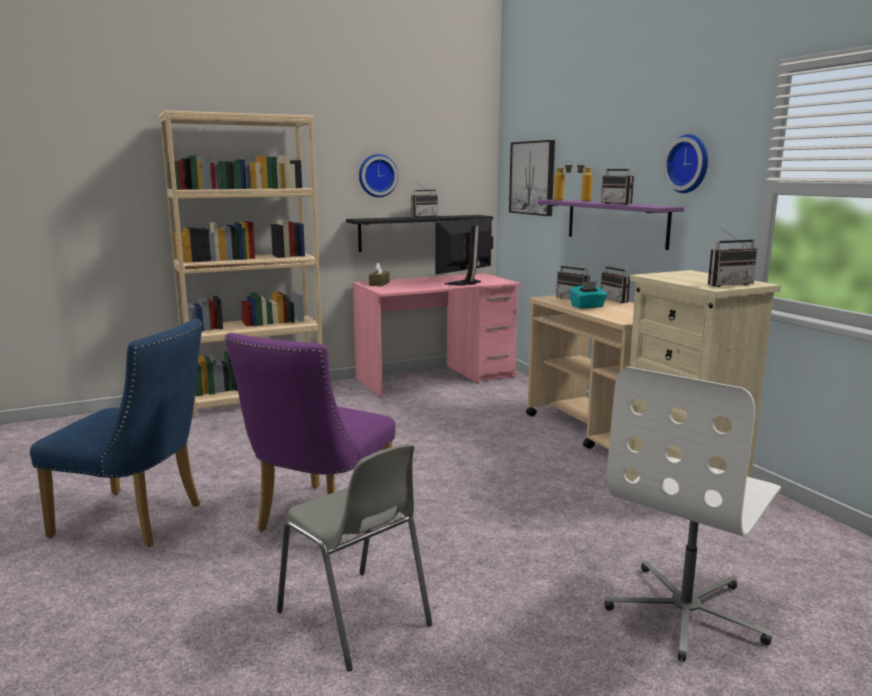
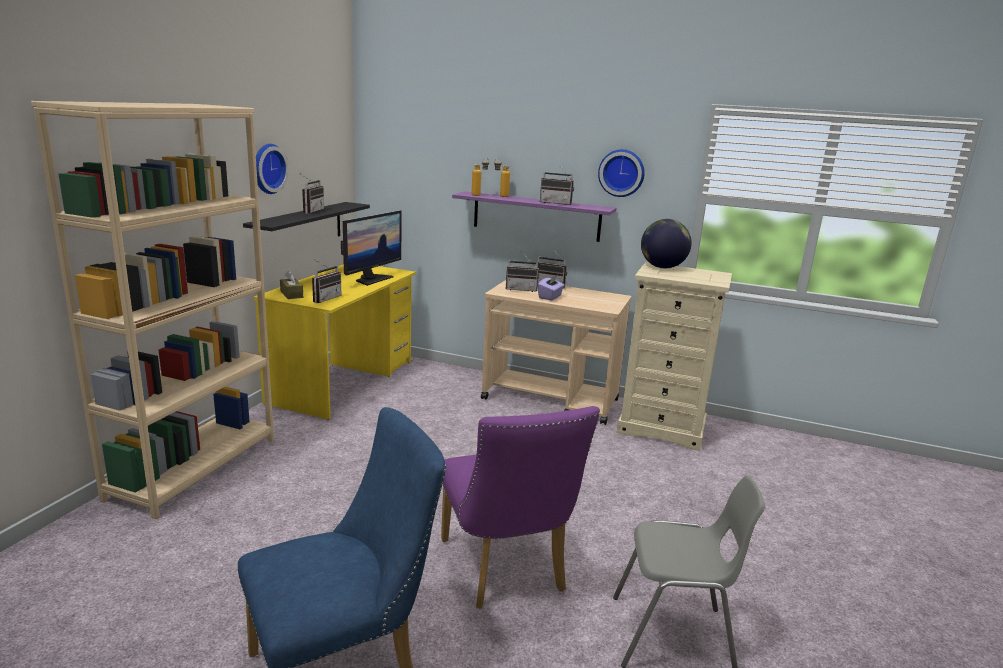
camera: 45 degrees left, 5 degrees up
pink desk [352,273,521,398] -> yellow desk [253,264,416,420]
monitor [435,218,493,286] -> monitor turned 150 degrees counterclockwise [341,210,402,286]
picture [509,140,555,216] -> none
turquoise tissue box [569,281,607,309] -> purple tissue box [537,275,565,301]
white office chair [604,366,781,662] -> none
radio [708,226,758,287] -> radio moved to [312,259,342,303]
none -> globe [641,219,692,268]

